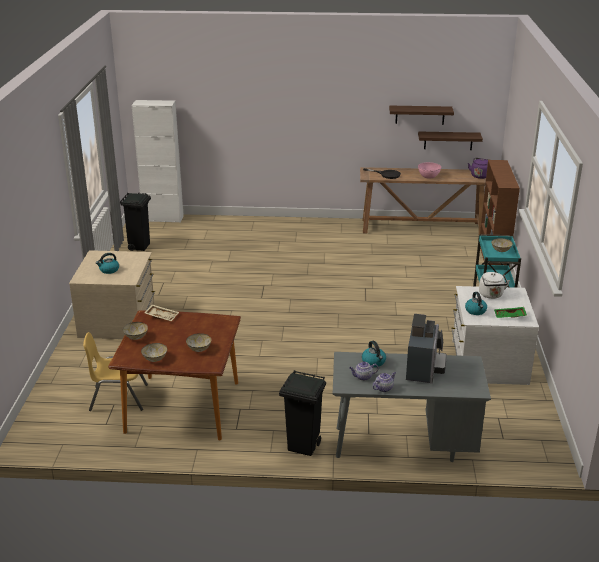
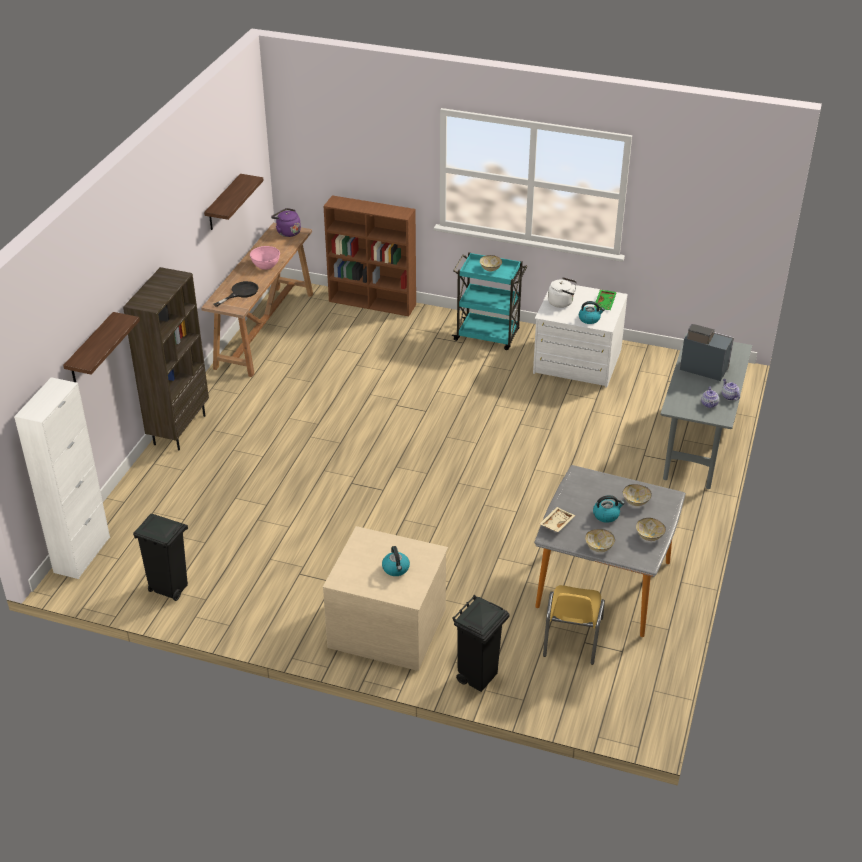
camera: 75 degrees left, 10 degrees up
brown dining table [108,310,241,441] -> grey dining table [534,465,686,637]
black trash can [279,371,326,456] -> black trash can moved to [453,595,510,692]
kettle [362,341,386,367] -> kettle moved to [593,495,625,523]
shelf [418,131,483,150] -> shelf moved to [63,312,140,382]
none -> brown bookcase [123,267,209,451]

